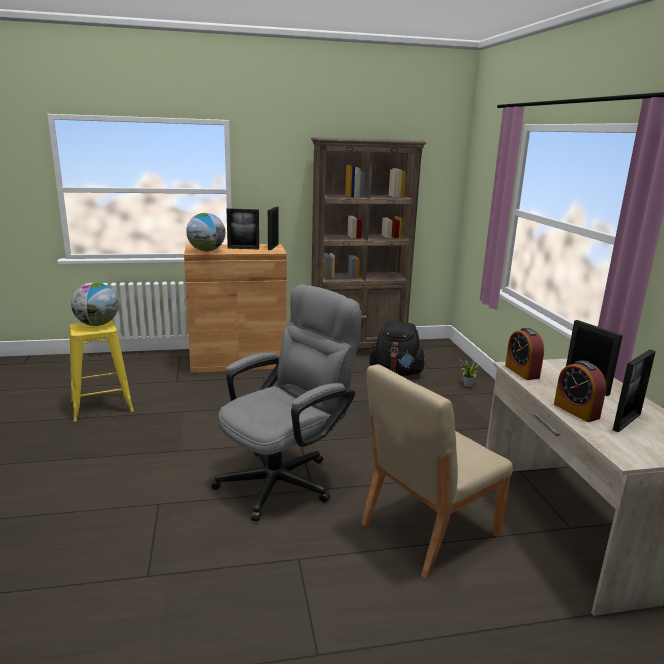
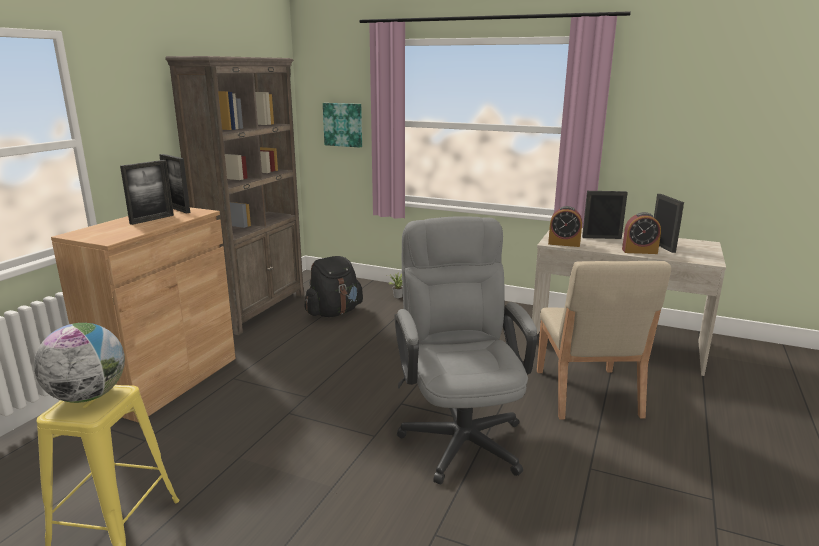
camera: 55 degrees left, 0 degrees up
globe [186,213,225,251] -> none
none -> picture [323,103,362,148]

